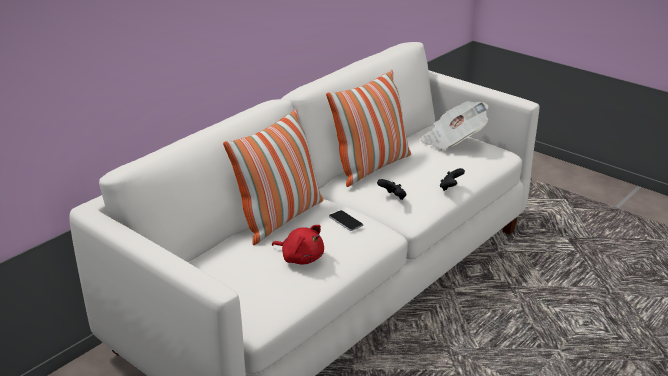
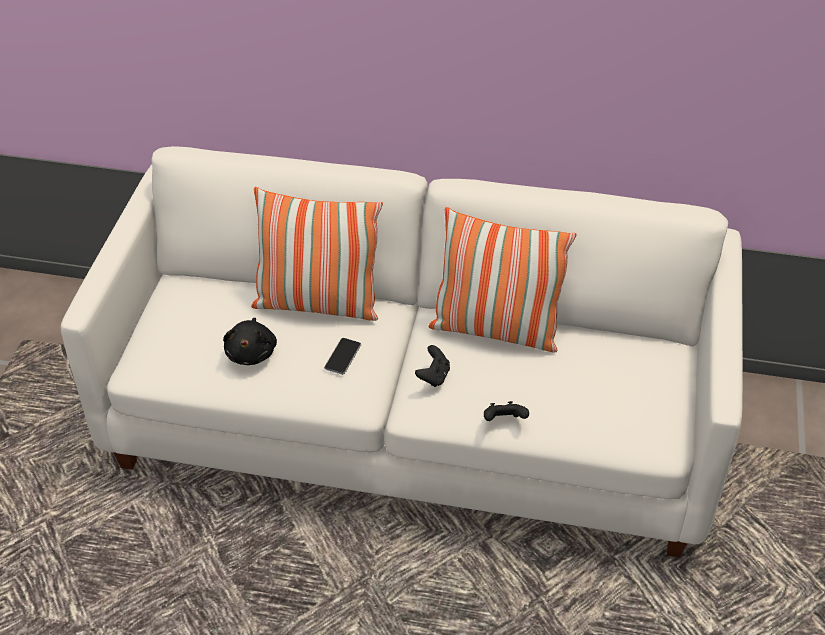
camera: 60 degrees right, 15 degrees up
red plush toy [272,225,324,264] -> black plush toy [223,318,277,365]
newspaper [421,101,489,150] -> none

